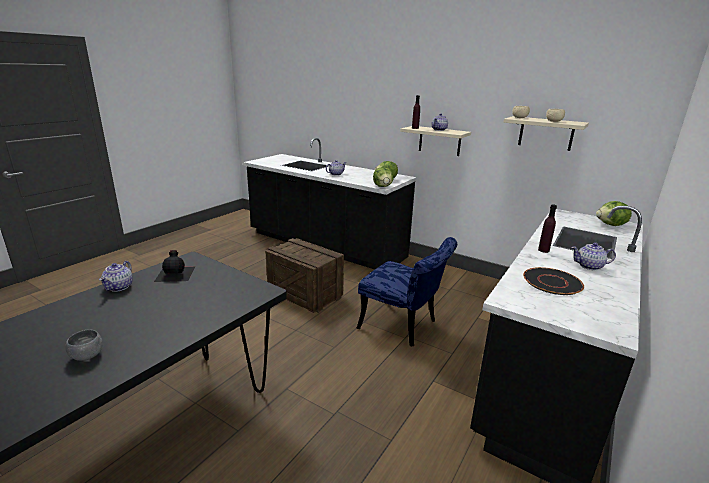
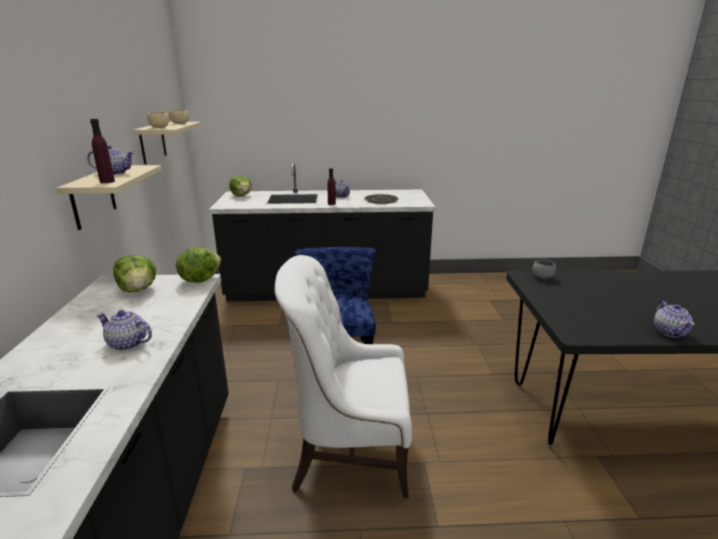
camera: 125 degrees left, 0 degrees up
grey bowl [65,329,103,361] -> grey bowl moved to [532,260,556,279]
teapot [99,261,133,292] -> teapot turned 120 degrees clockwise [654,301,695,337]
black bottle [154,250,195,282] -> none
crate [265,238,344,313] -> white chair [275,255,412,498]

